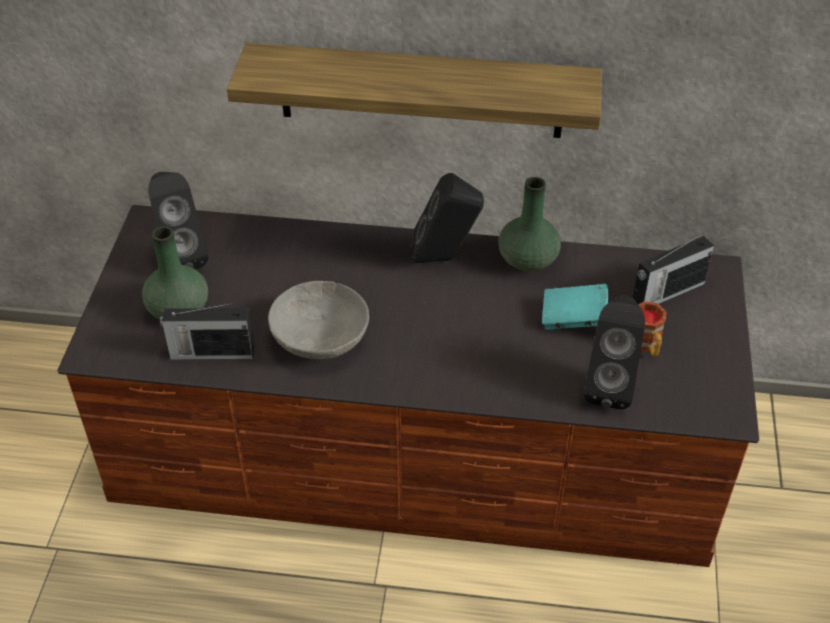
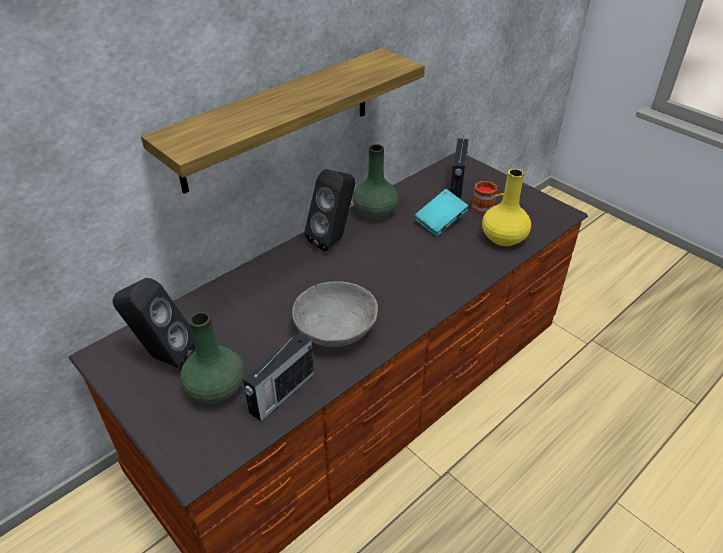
camera: 50 degrees left, 5 degrees down
black speaker [584,295,645,409] -> yellow vase [482,169,531,246]

